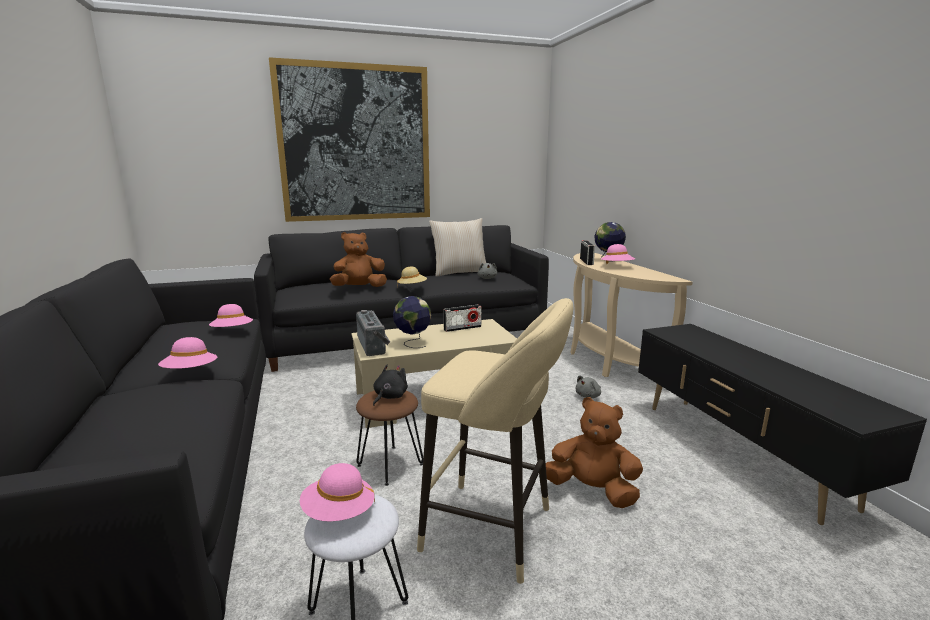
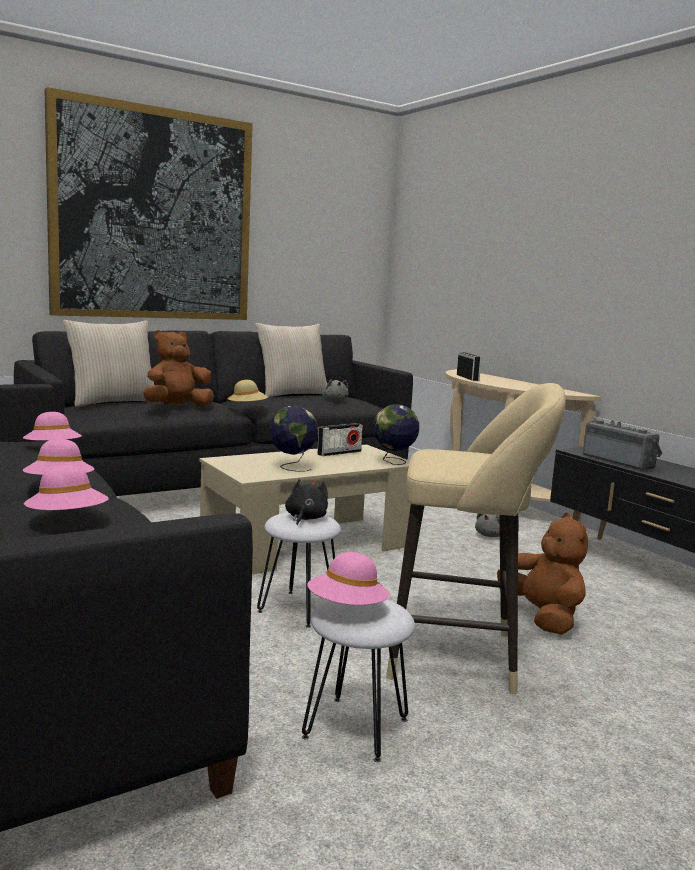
camera: 15 degrees left, 5 degrees down
radio [356,310,390,356] -> radio moved to [583,420,662,470]
brown stool [356,390,423,486] -> white stool [257,512,341,628]
brown plush toy [546,397,643,508] -> brown plush toy turned 60 degrees clockwise [497,513,588,635]
globe [594,222,626,262] -> globe moved to [373,404,419,465]
pink hat [601,244,635,264] -> pink hat moved to [24,465,108,510]
none -> beige pillow [63,320,154,407]

